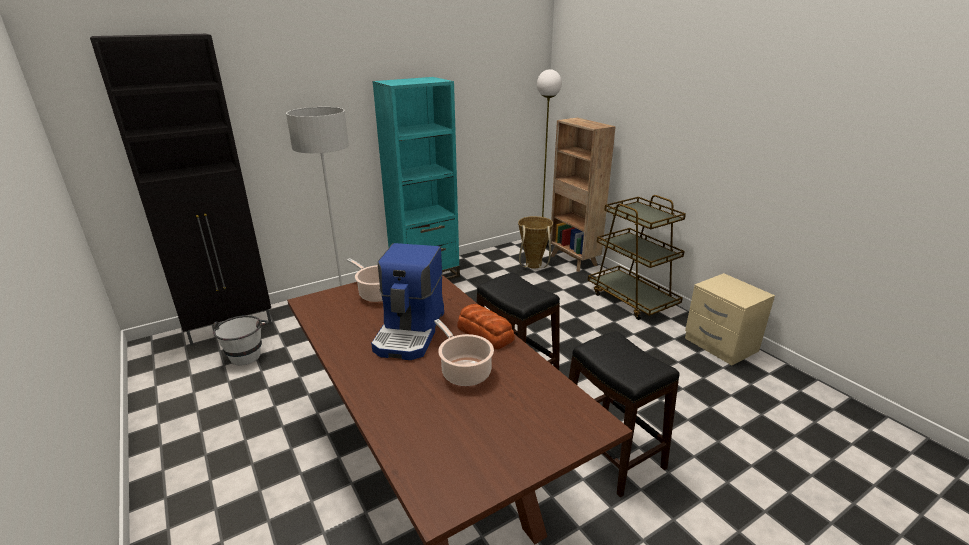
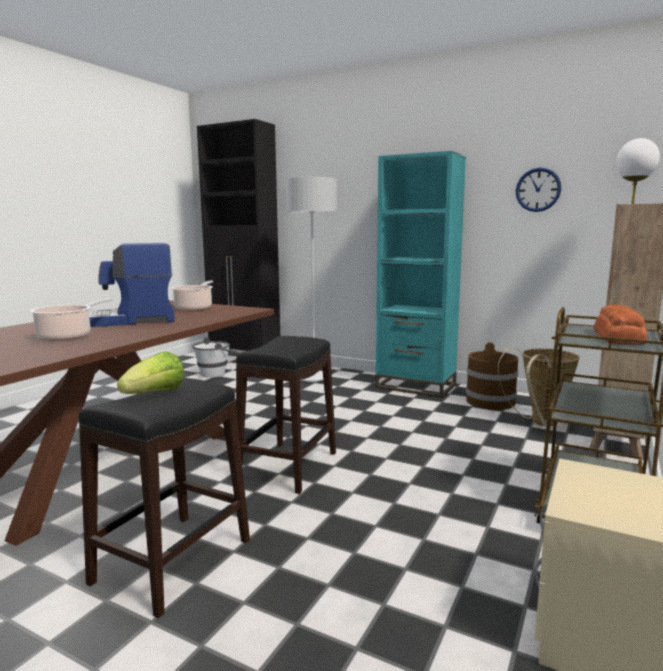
camera: 60 degrees right, 15 degrees down
bread [457,304,515,349] -> bread moved to [594,304,648,345]
none -> lettuce [117,351,184,394]
none -> brown bucket [466,343,518,410]
none -> wall clock [516,168,561,212]

